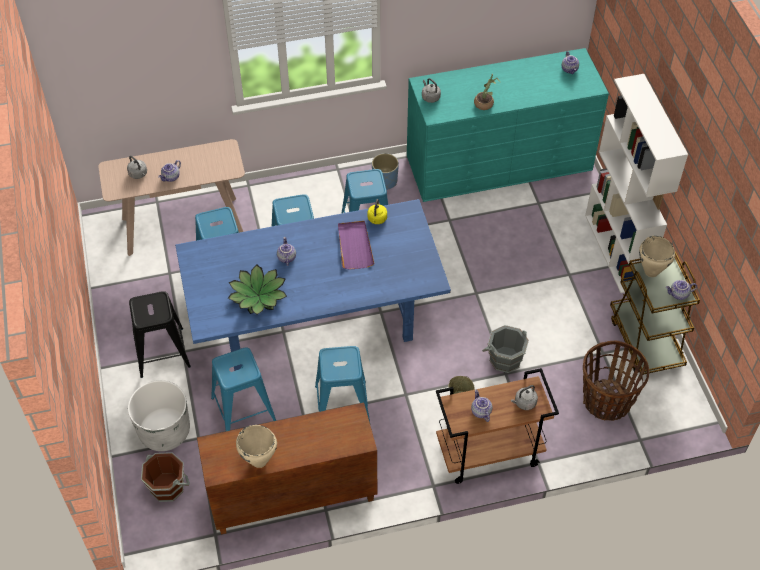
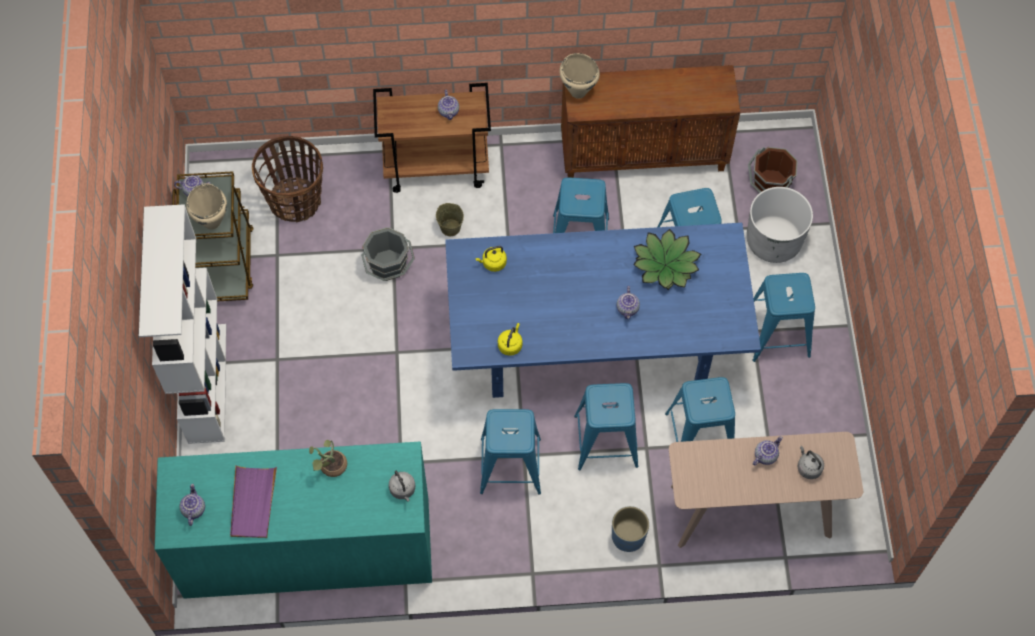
camera: 170 degrees left, 10 degrees up
black stool [129,291,191,378] -> blue stool [753,273,815,362]
beige cooking pot [236,425,277,468] -> beige cooking pot moved to [559,53,600,99]
purple tray [338,221,374,269] -> purple tray moved to [230,465,277,538]
blue planter [372,153,399,190] -> blue planter moved to [612,506,649,552]
grey kettle [511,385,538,410] -> none
none -> yellow kettle [475,246,507,272]

